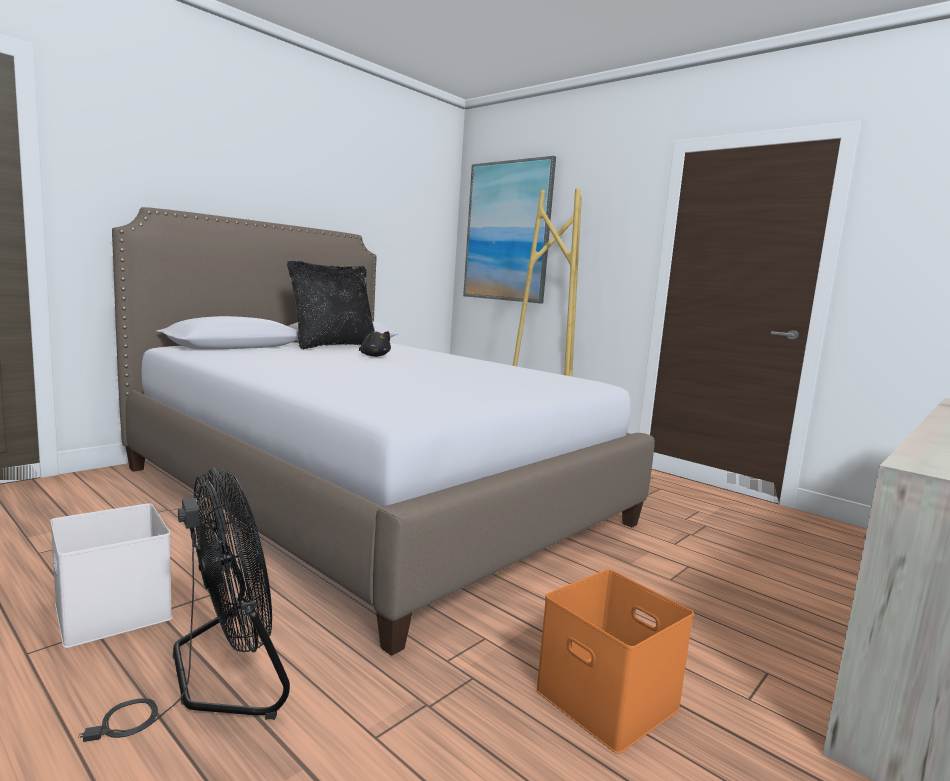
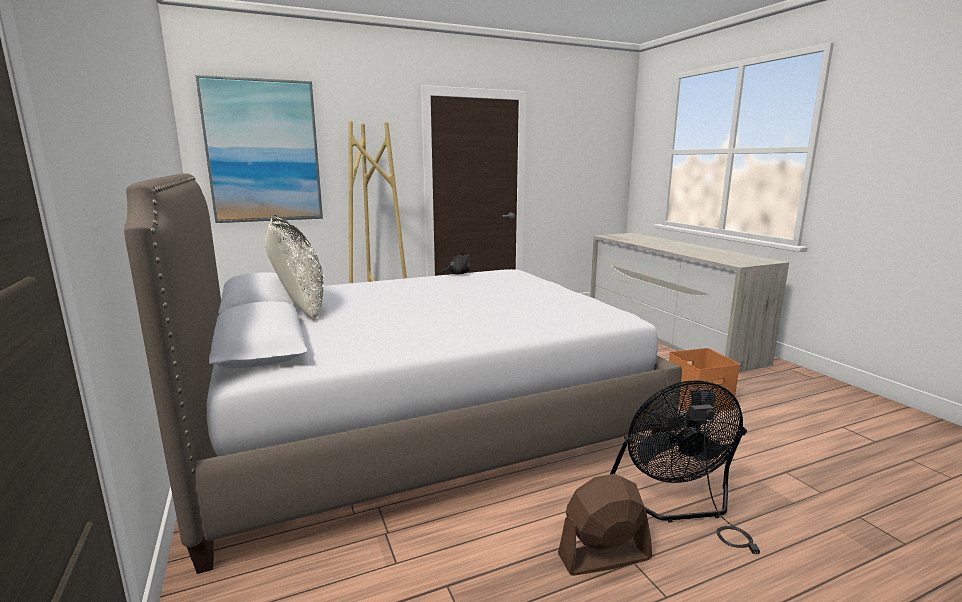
camera: 65 degrees left, 5 degrees up
white storage box [50,503,173,648] -> brown fan [558,474,652,576]
black pillow [287,260,375,349] -> beige pillow [265,215,324,320]
black plush toy [359,331,391,357] -> black plush toy moved to [440,253,471,275]

